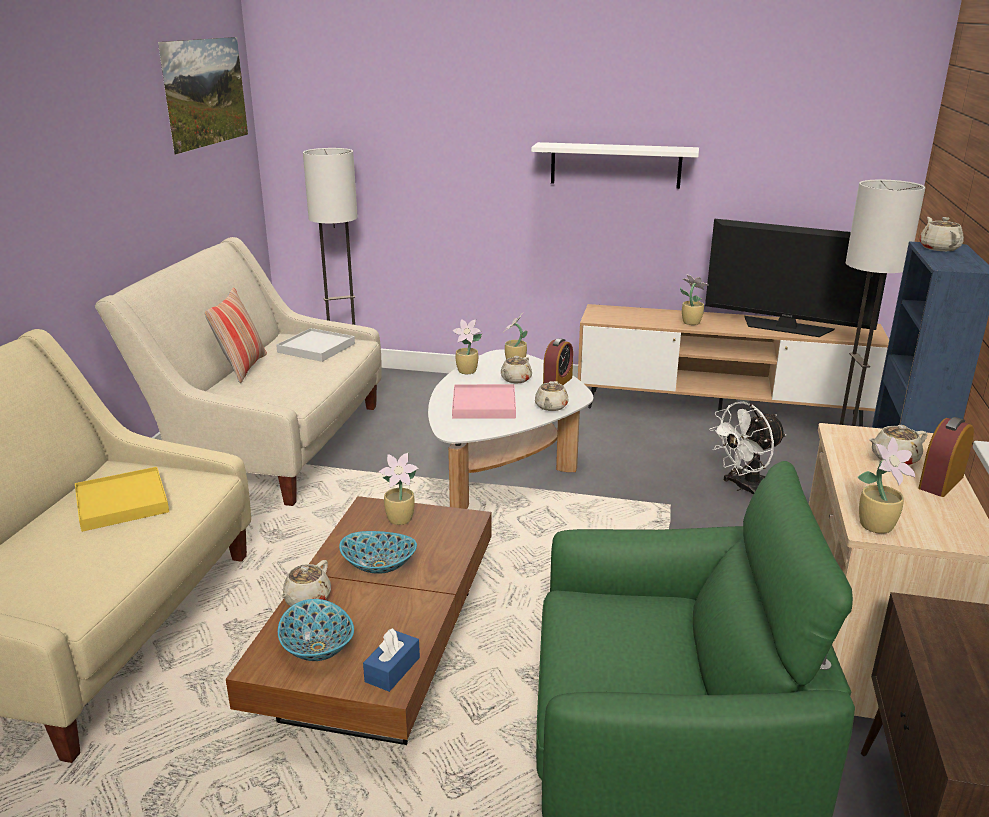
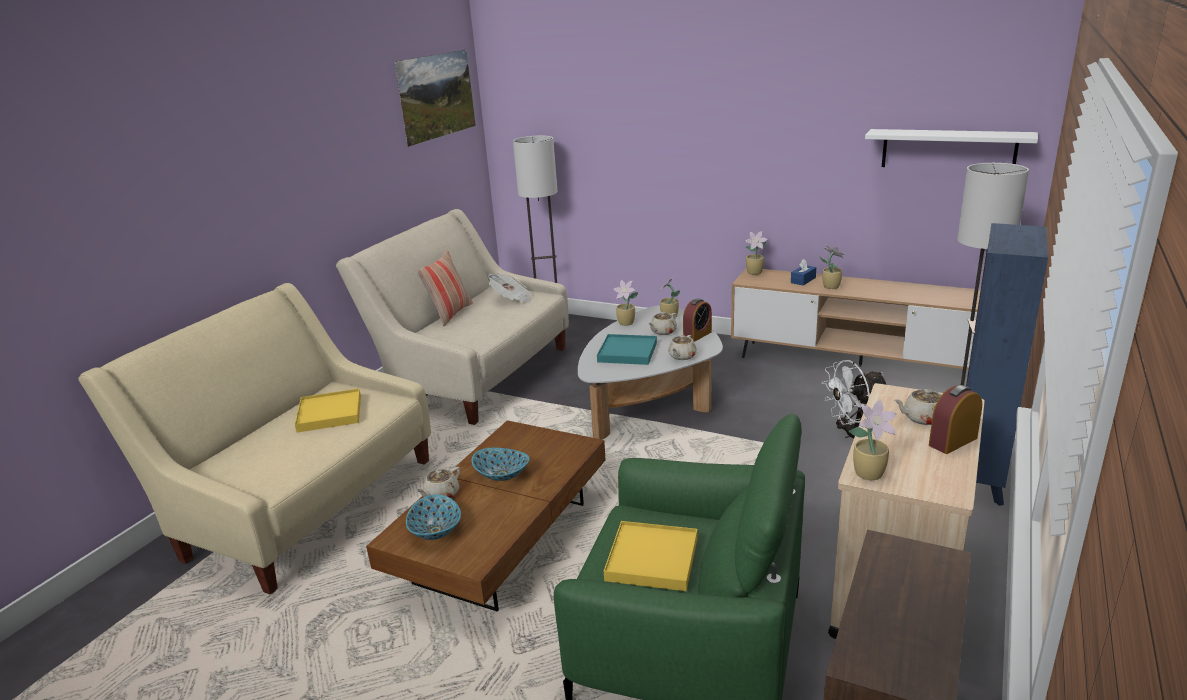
camera: 15 degrees right, 0 degrees up
white tray [276,328,355,362] -> newspaper [488,274,532,303]
blue tissue box [363,628,420,692] -> blue tissue box moved to [791,259,816,285]
potted plant [379,453,419,525] -> potted plant moved to [745,231,768,275]
pink tray [452,384,516,419] -> turquoise tray [597,334,657,365]
white shelf [531,142,699,189] -> white shelf moved to [865,129,1038,167]
television [705,219,887,337] -> none
beige teapot [919,217,964,251] -> none
none -> yellow tray [604,521,697,591]

